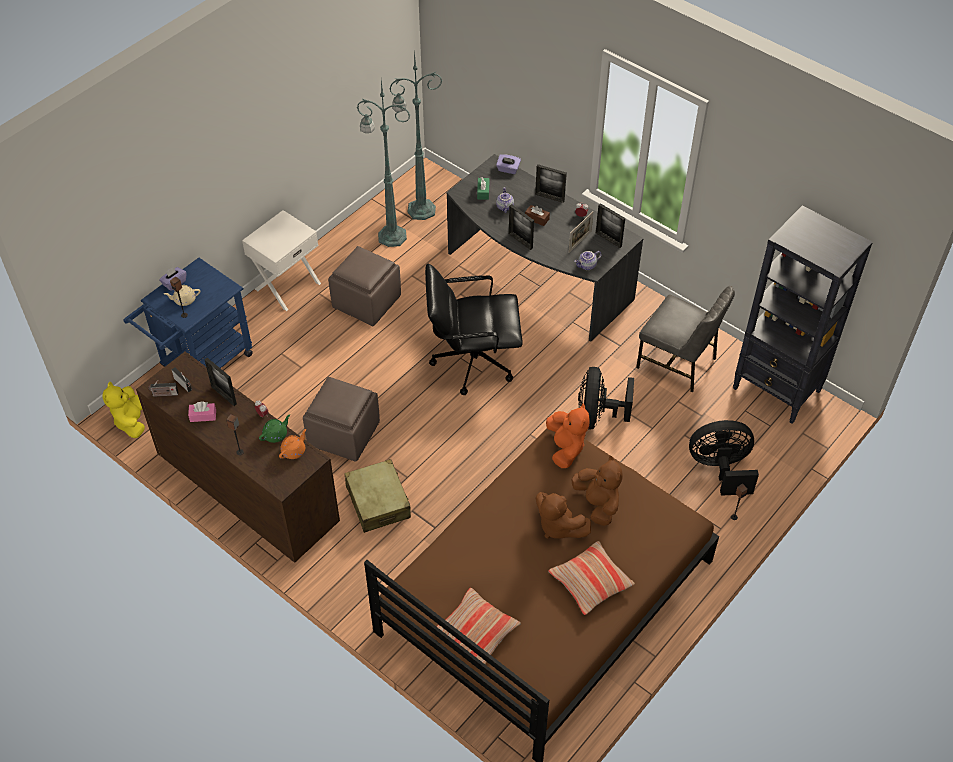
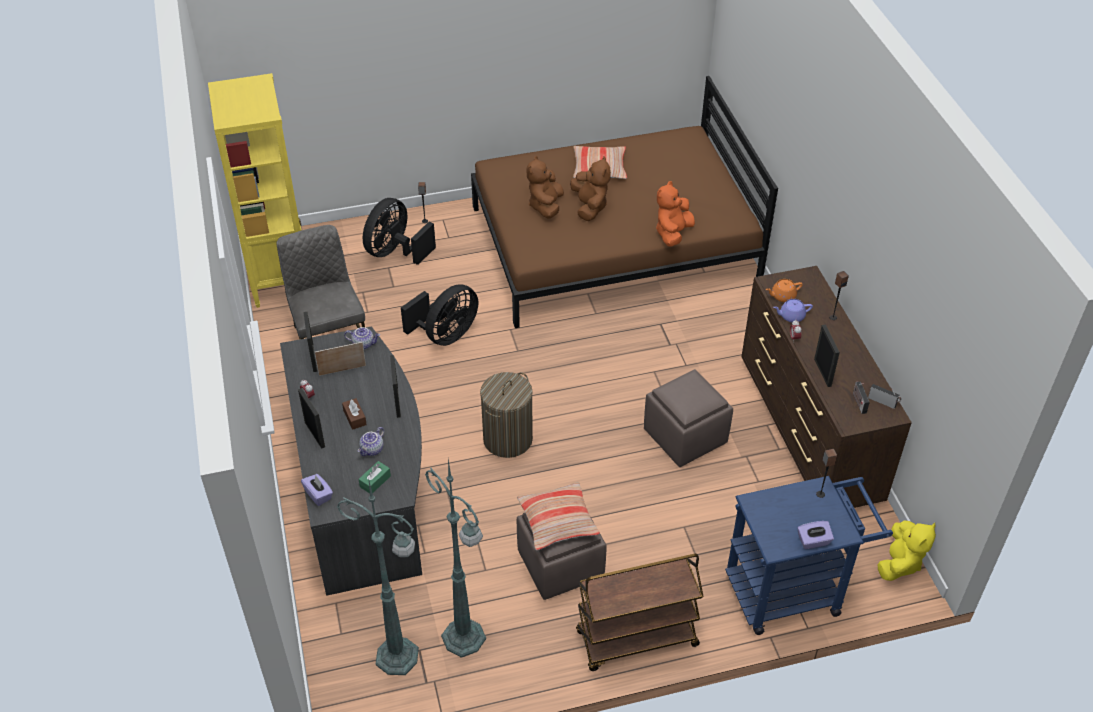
camera: 145 degrees left, 5 degrees down
beige teapot [164,285,200,306] -> none
pink tissue box [188,401,216,422] -> none
white nightstand [242,210,321,311] -> brown cart [576,554,704,671]
green teapot [259,414,290,443] -> purple teapot [773,299,813,322]
beige suitcase [344,459,411,533] -> none
black office chair [425,264,523,395] -> laundry basket [480,372,533,458]
pillow [436,588,521,664] -> pillow moved to [517,482,600,550]
orange plush toy [546,403,590,468] -> orange plush toy moved to [656,181,695,247]
black fan [689,420,759,496] -> black fan turned 90 degrees clockwise [363,198,436,265]
black bookcase [733,205,873,424] -> yellow bookcase [208,73,301,308]

